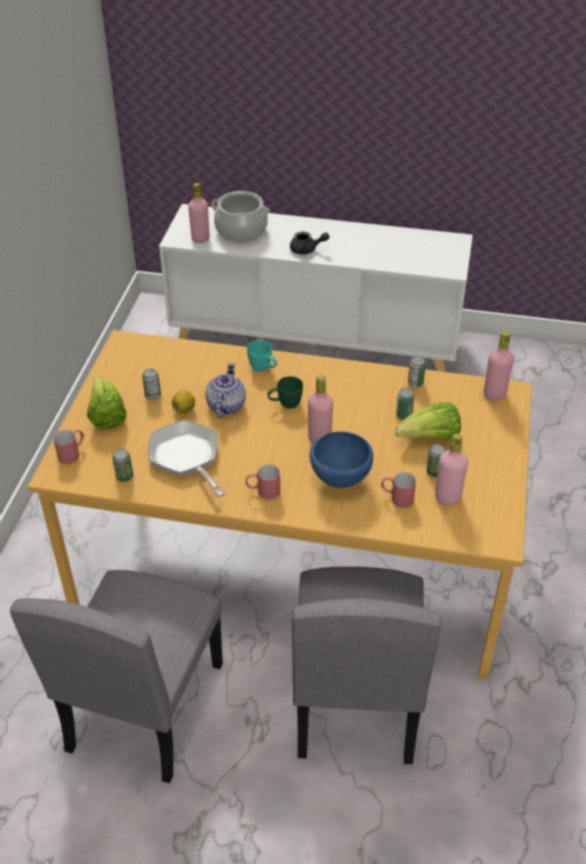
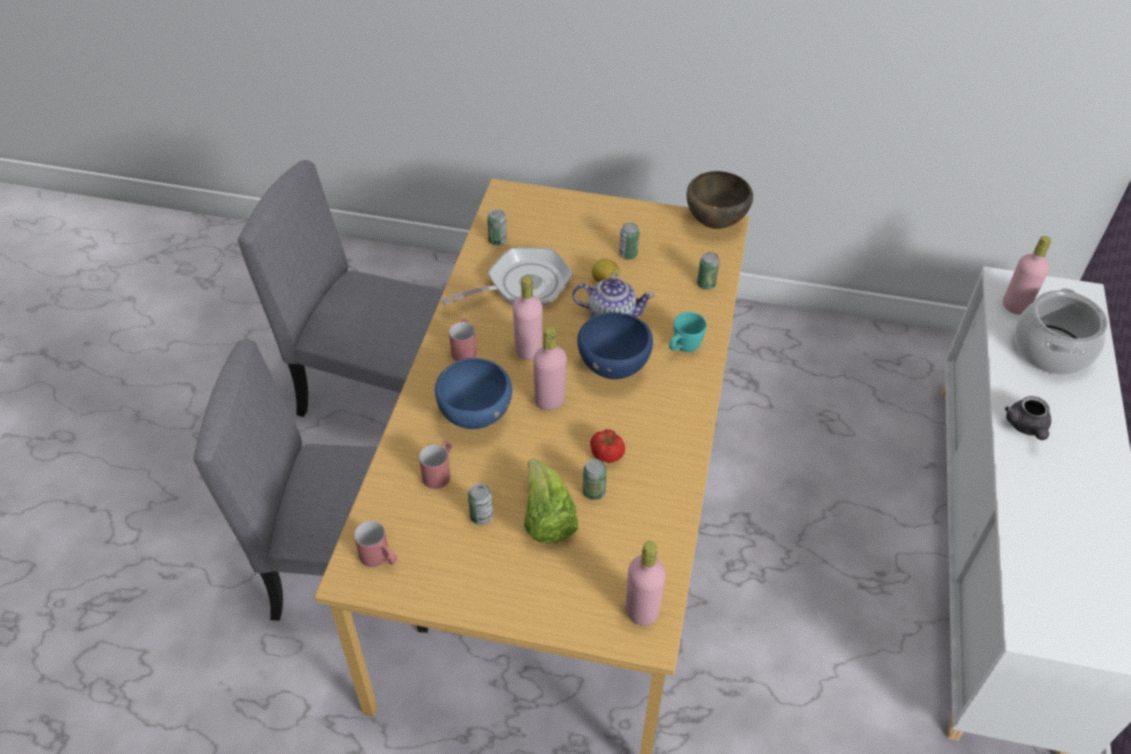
camera: 90 degrees right, 5 degrees up
red mug [53,430,84,464] -> red mug moved to [354,521,397,567]
lettuce [87,376,126,430] -> none
green mug [267,376,303,409] -> blue bowl [577,312,653,379]
can [408,356,426,387] -> can moved to [697,252,720,290]
pink bottle [435,433,468,505] -> pink bottle moved to [513,276,543,360]
none -> tomato [590,429,625,463]
none -> brown bowl [687,171,753,229]

